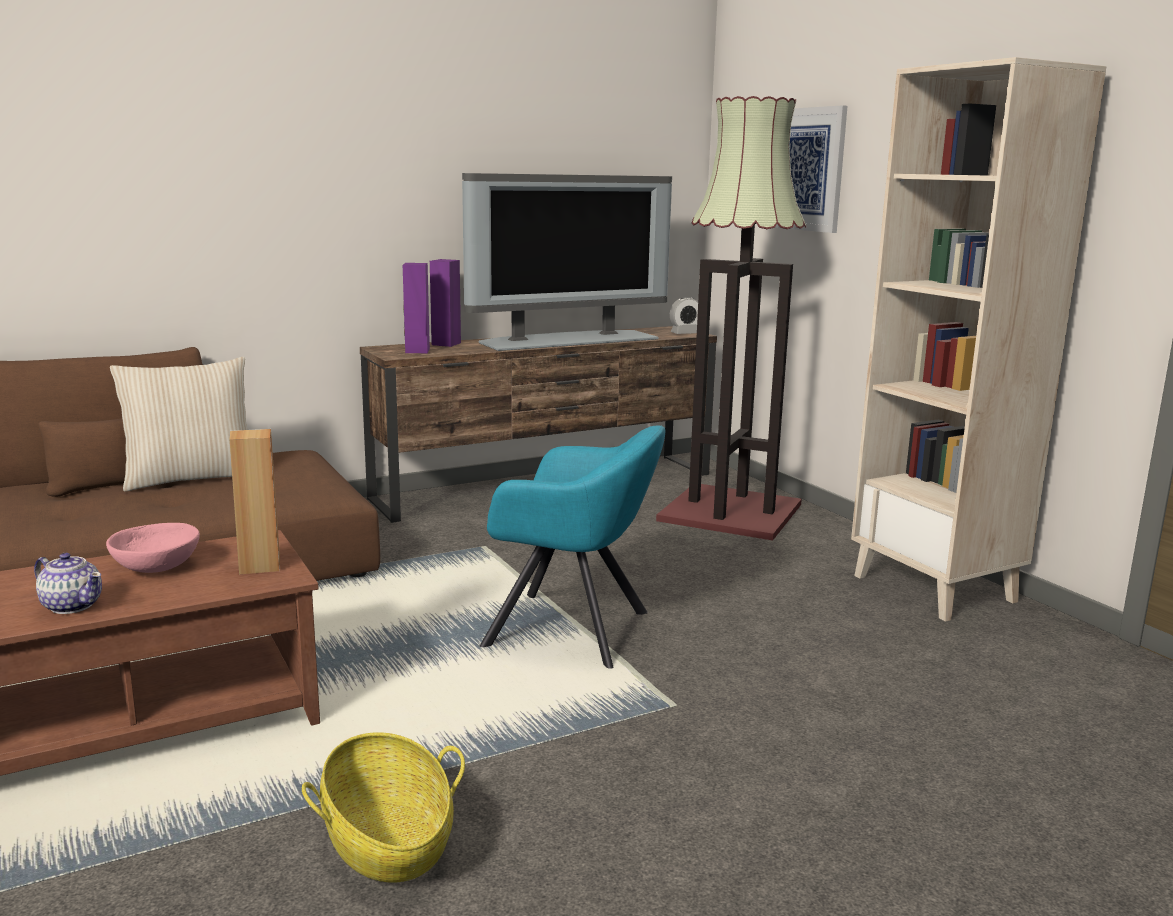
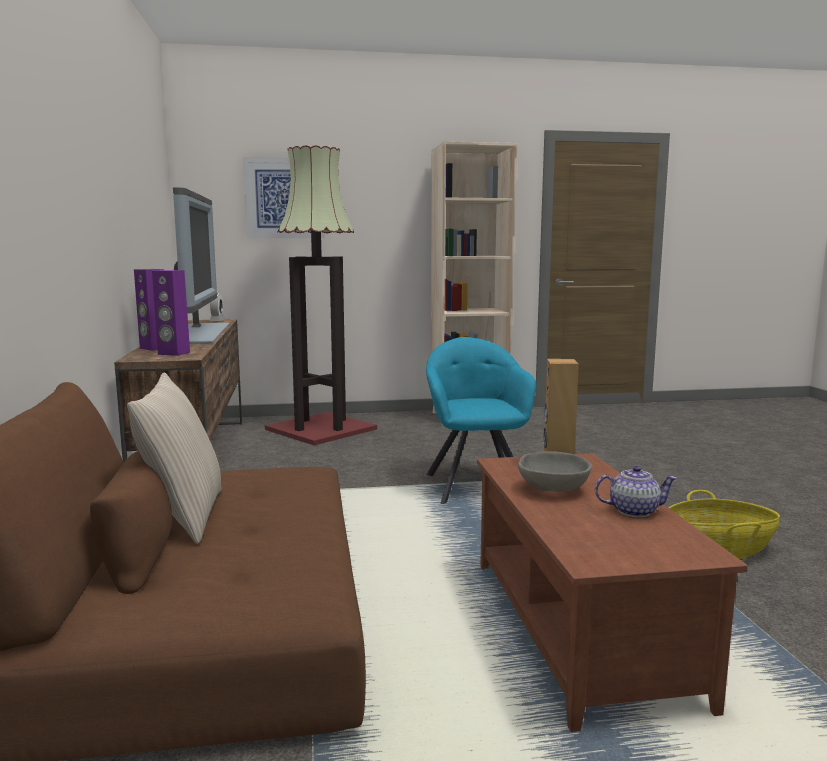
camera: 70 degrees left, 5 degrees down
teapot [34,553,102,614] -> teapot turned 45 degrees clockwise [595,466,677,517]
pink bowl [106,523,200,573] -> grey bowl [518,451,592,492]
turquoise armchair [480,426,666,669] -> turquoise armchair turned 45 degrees counterclockwise [426,337,536,504]

